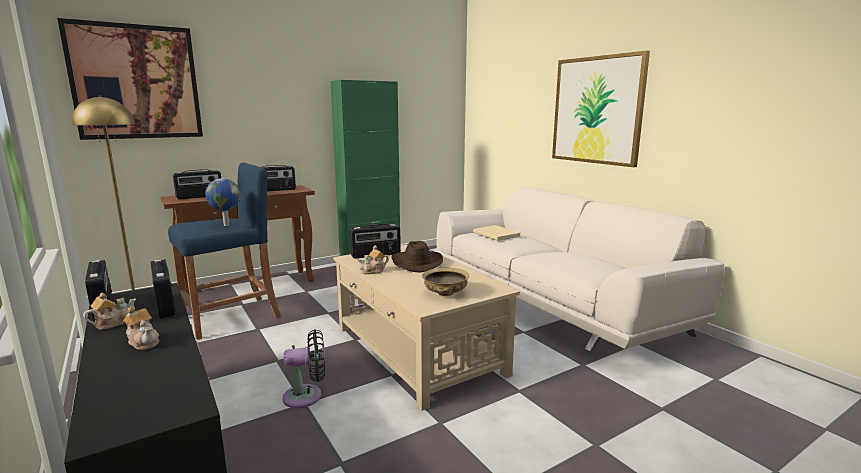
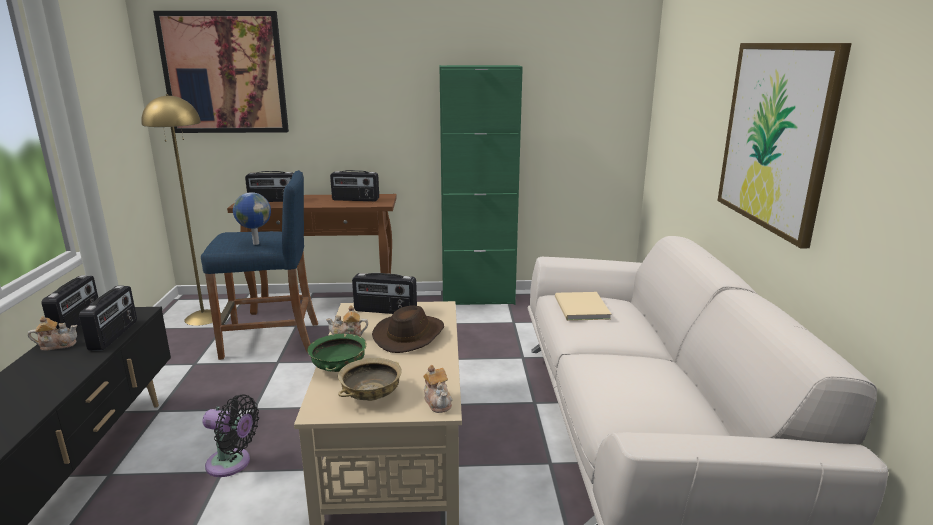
camera: 30 degrees right, 5 degrees up
teapot [123,306,159,350] -> teapot moved to [423,365,452,413]
none -> green bowl [307,334,367,372]

